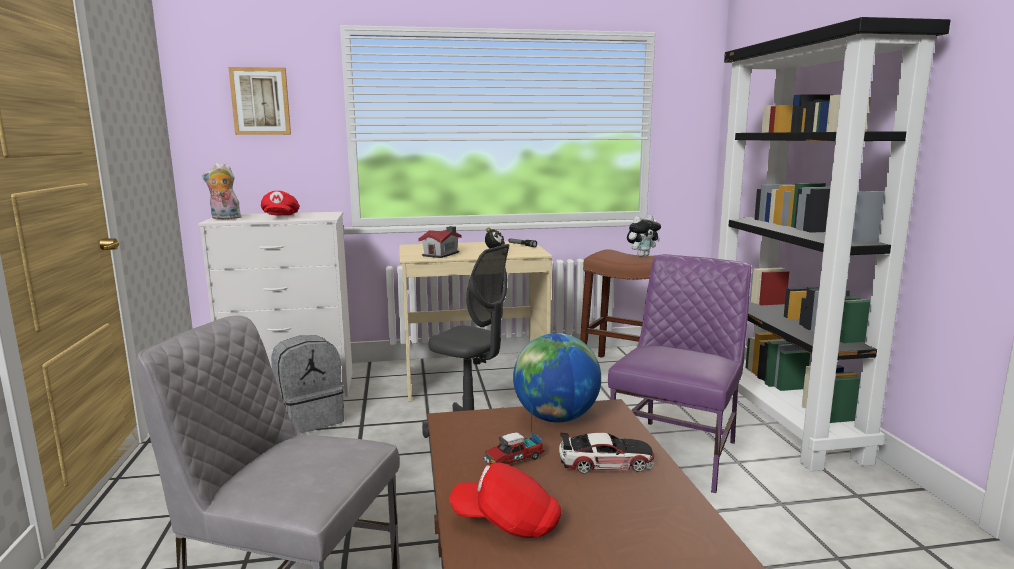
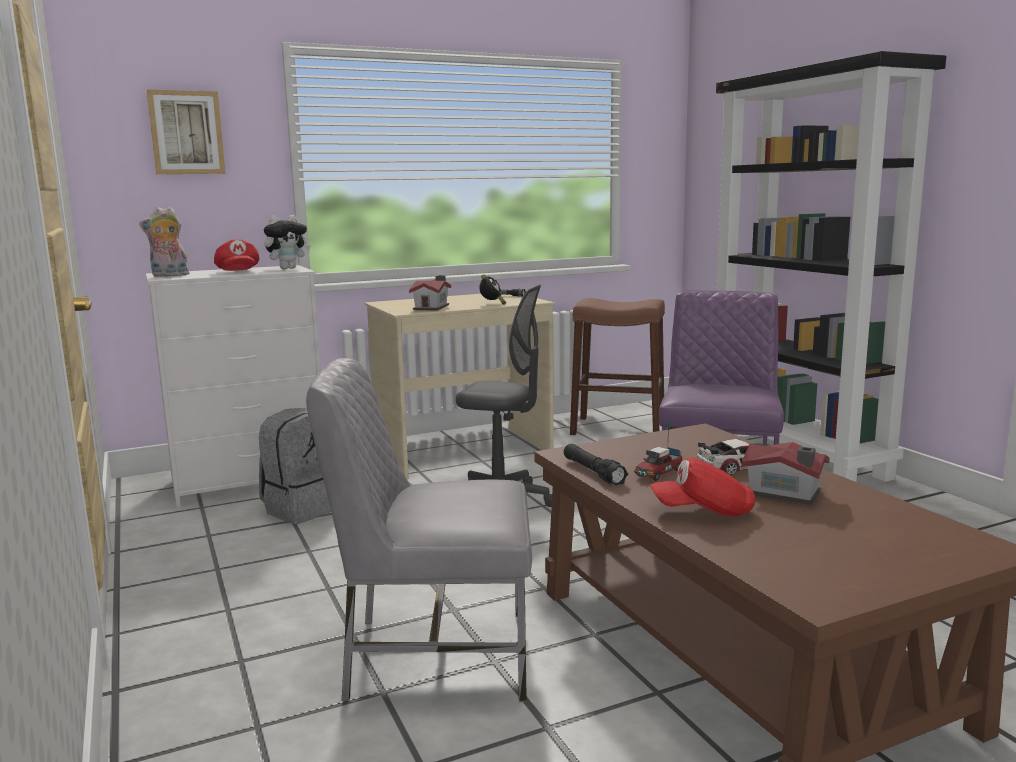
camera: 15 degrees left, 0 degrees up
globe [513,333,601,422] -> none
plush toy [627,215,661,257] -> plush toy moved to [264,215,311,269]
none -> black flashlight [564,444,628,485]
none -> toy house [742,442,830,506]

